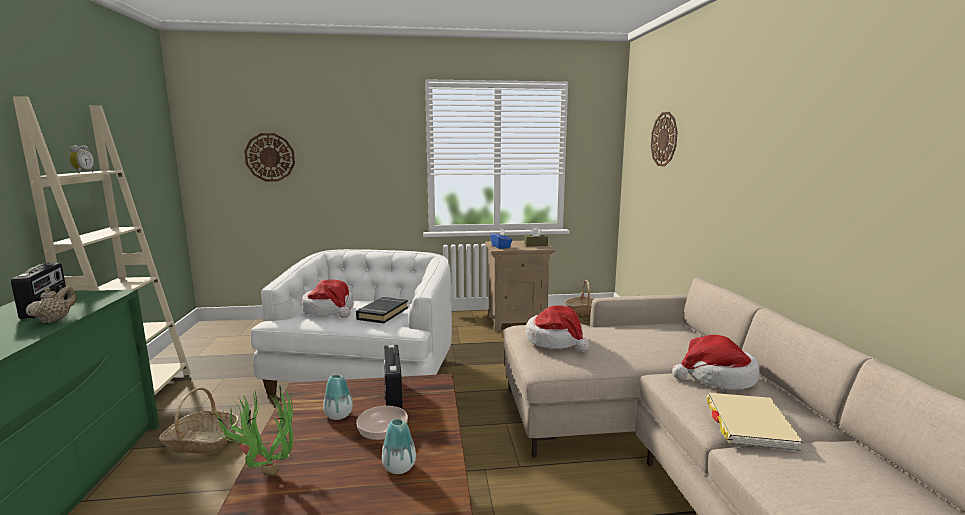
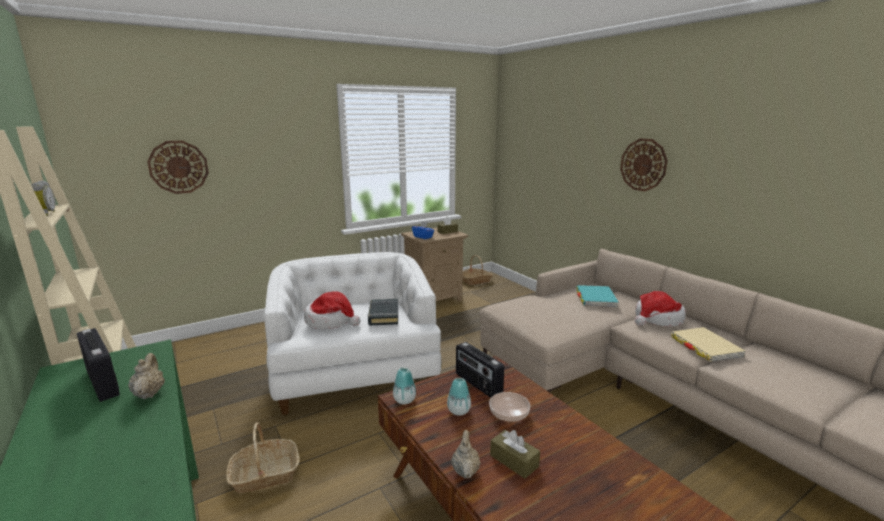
camera: 25 degrees left, 5 degrees up
potted plant [210,385,293,476] -> beige teapot [451,430,480,479]
vase [382,419,416,474] -> vase moved to [393,368,416,404]
hat [526,306,590,352] -> none
wall clock [651,112,678,167] -> wall clock moved to [620,138,668,191]
none -> brown tissue box [490,430,540,479]
none -> turquoise book [576,285,619,308]

